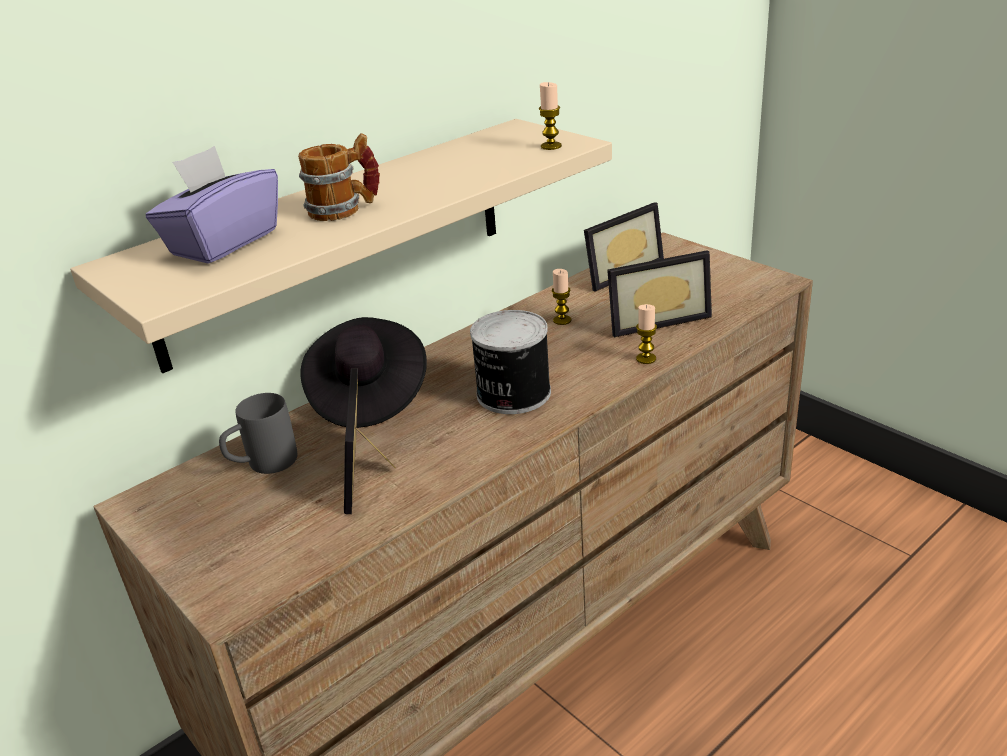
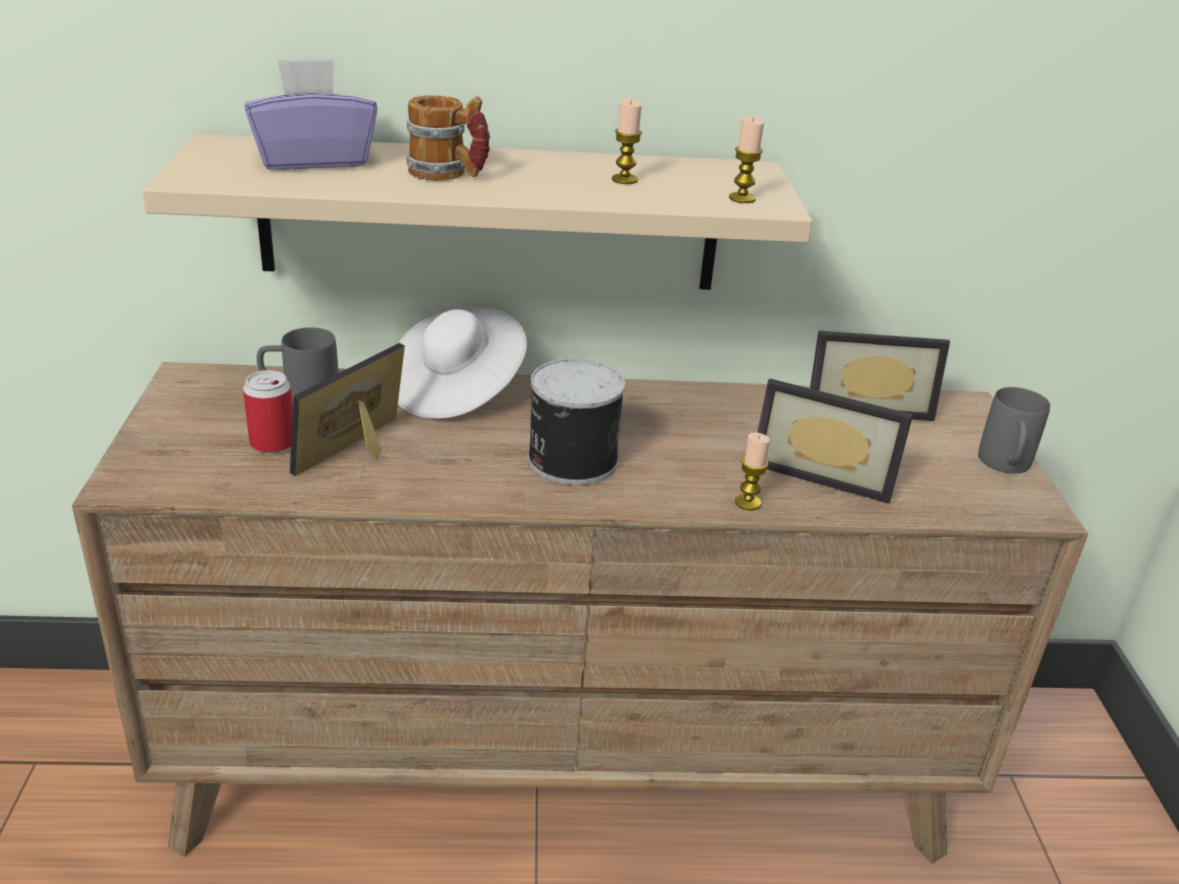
camera: 35 degrees right, 0 degrees up
black hat [300,317,427,428] -> white hat [398,308,527,419]
candle [552,269,571,325] -> candle moved to [612,99,642,184]
none -> can [243,370,293,453]
none -> grey mug [978,387,1050,474]

